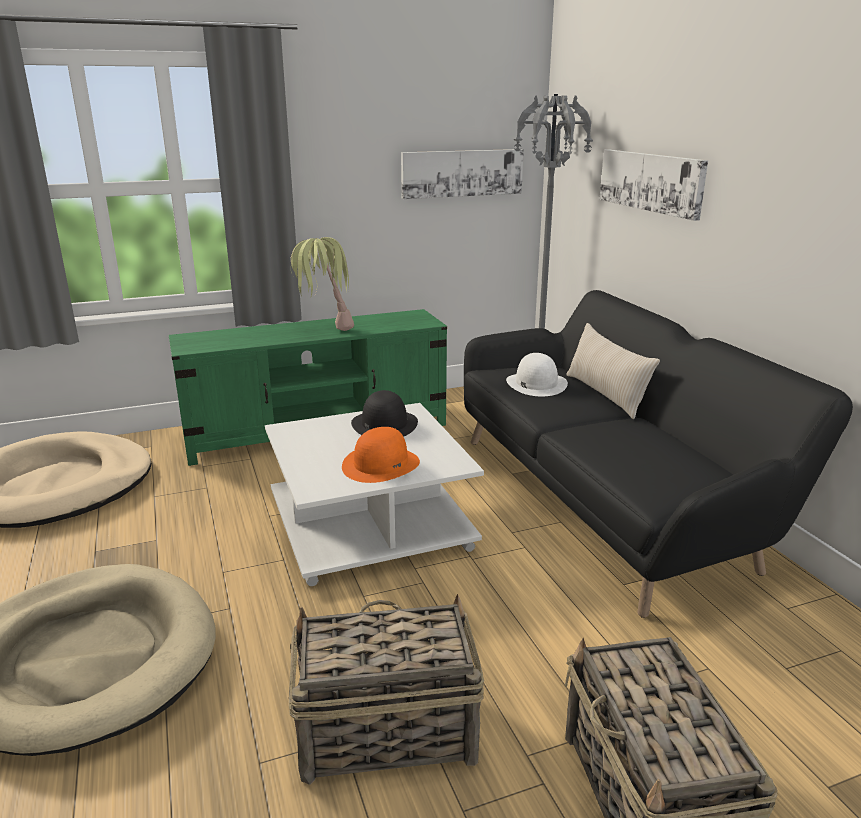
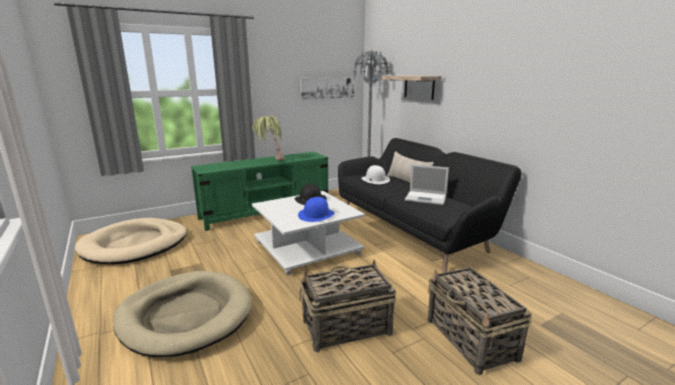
camera: 10 degrees left, 5 degrees down
orange hat [342,427,420,483] -> blue hat [298,197,335,222]
picture [599,150,708,221] -> shelf [381,75,442,100]
none -> laptop [405,164,449,205]

